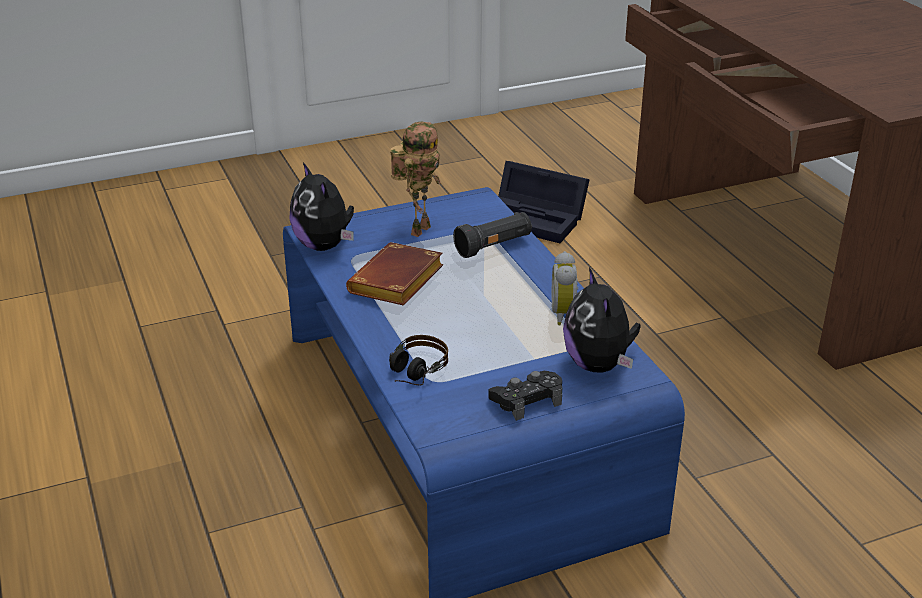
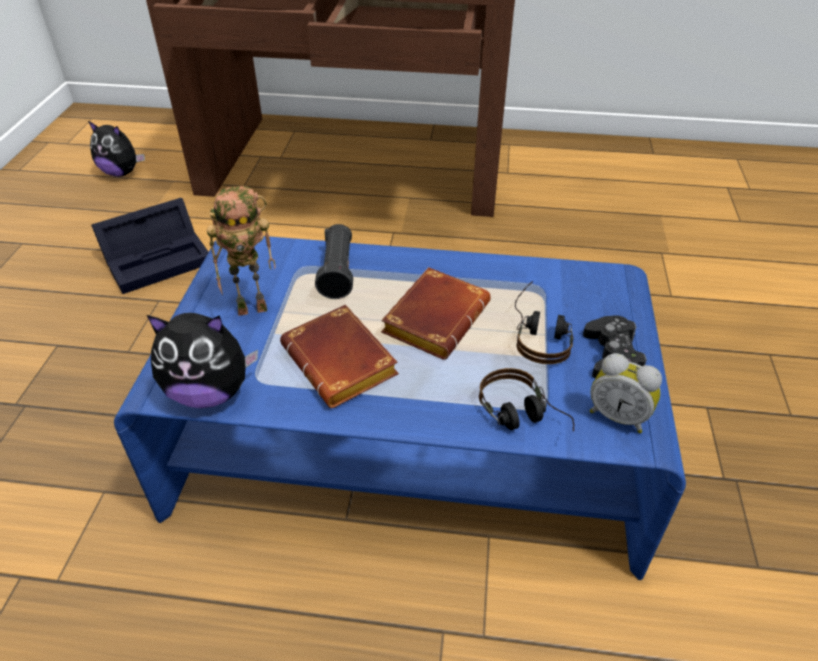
camera: 60 degrees left, 10 degrees up
toy robot [390,122,441,237] -> toy robot turned 105 degrees clockwise [207,186,276,316]
alarm clock [552,251,578,325] -> alarm clock moved to [590,353,662,433]
plush toy [563,268,641,372] -> plush toy moved to [88,121,145,177]
none -> brown book [381,267,491,360]
none -> headphones [515,281,574,364]

